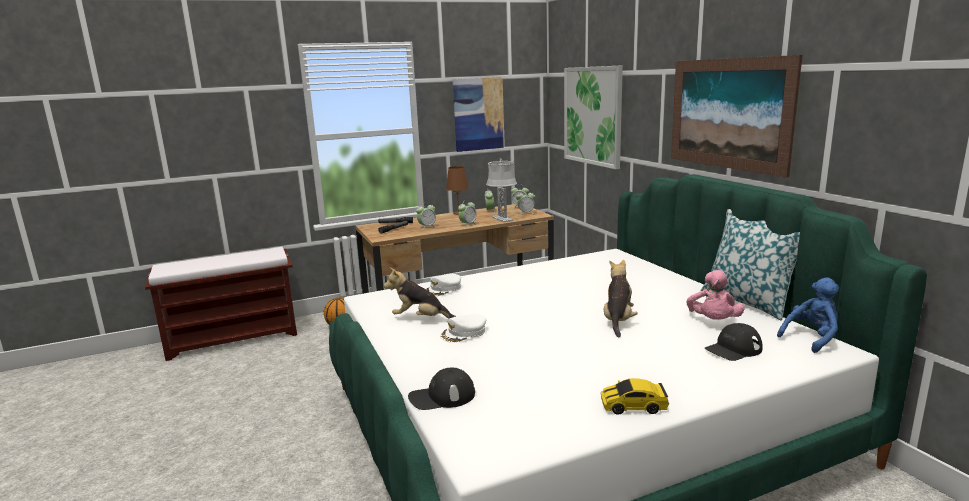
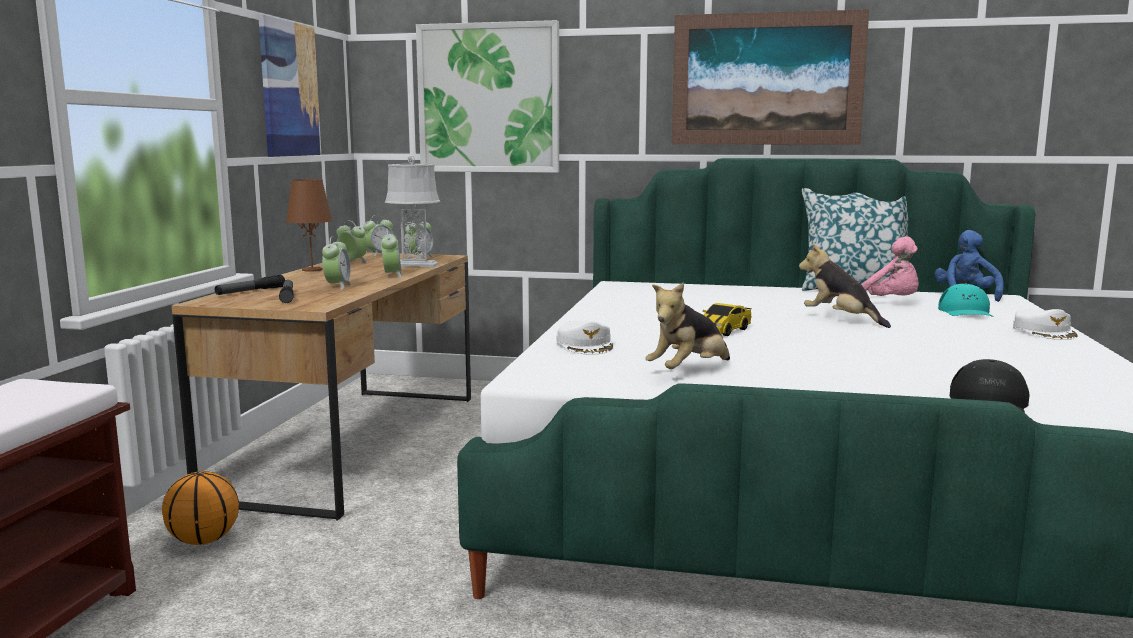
camera: 55 degrees left, 5 degrees down
white cap [440,314,486,343] -> white cap moved to [1013,309,1078,340]
toy car [601,378,669,414] -> toy car moved to [703,303,752,336]
black cap [705,323,763,361] -> turquoise cap [938,284,994,317]

